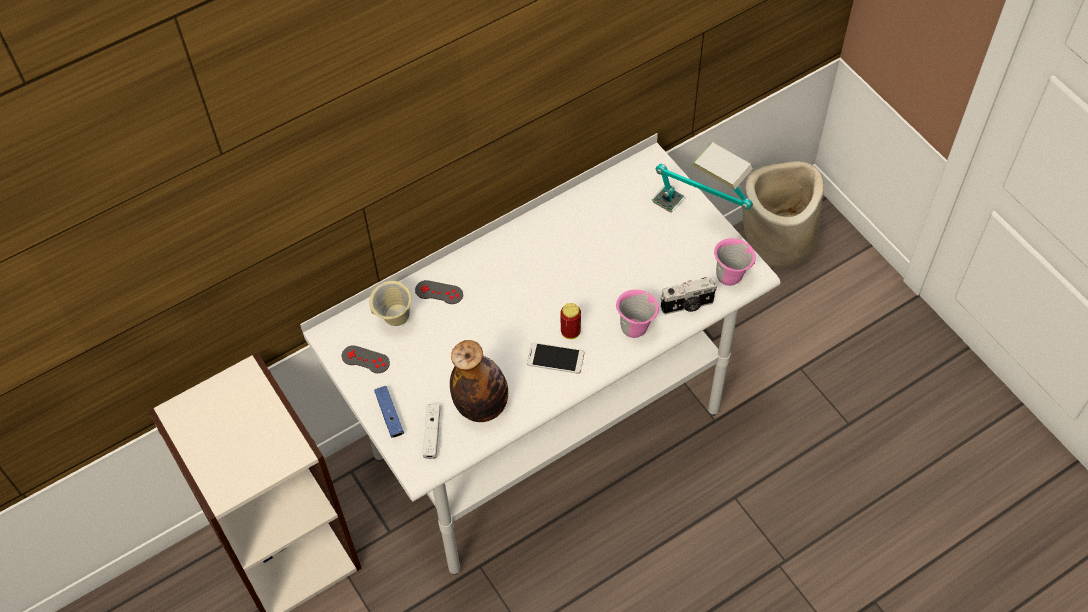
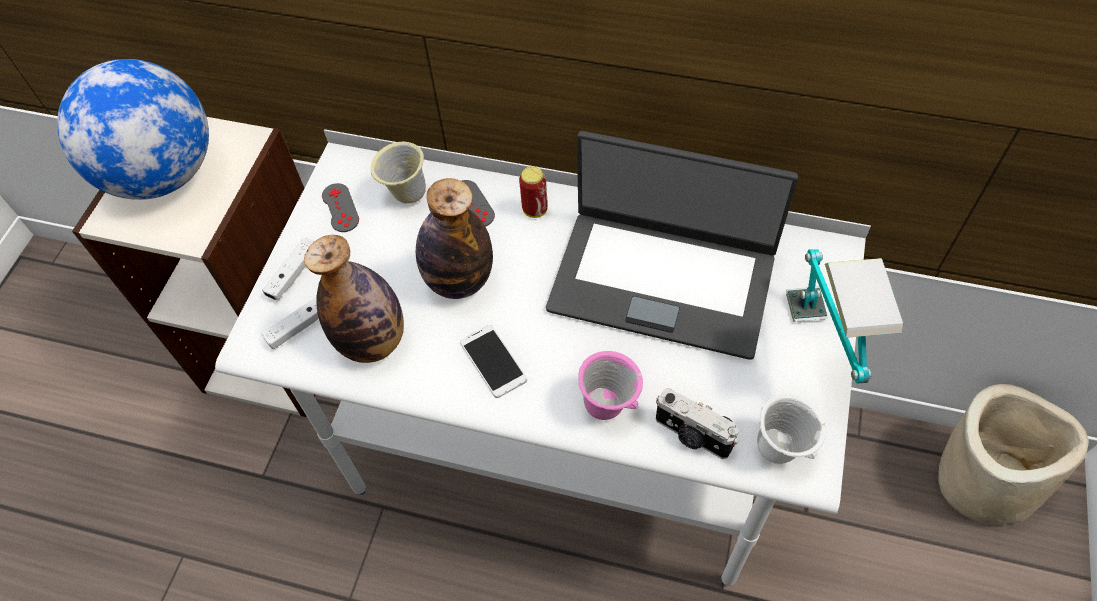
camera: 50 degrees right, 0 degrees up
blue game controller [374,386,404,438] -> white game controller [262,237,314,300]
can [560,303,581,339] -> can moved to [519,166,548,218]
pink mug [714,238,756,286] -> white mug [757,394,826,464]
none -> globe [57,59,209,200]
none -> bottle [416,178,493,299]
none -> laptop [546,131,799,360]

